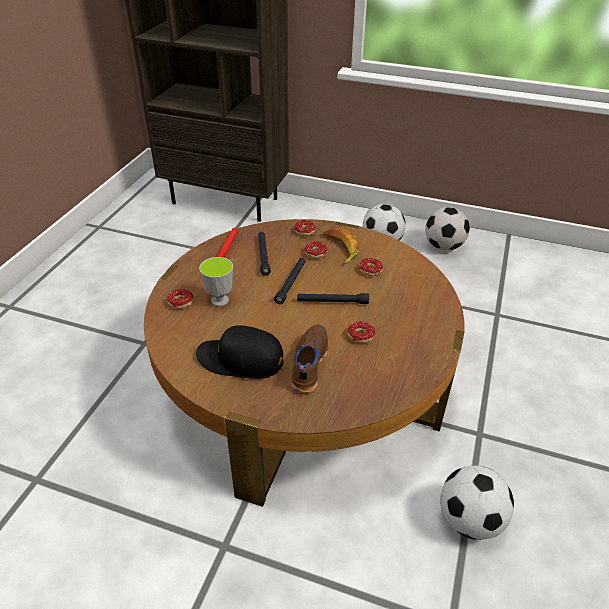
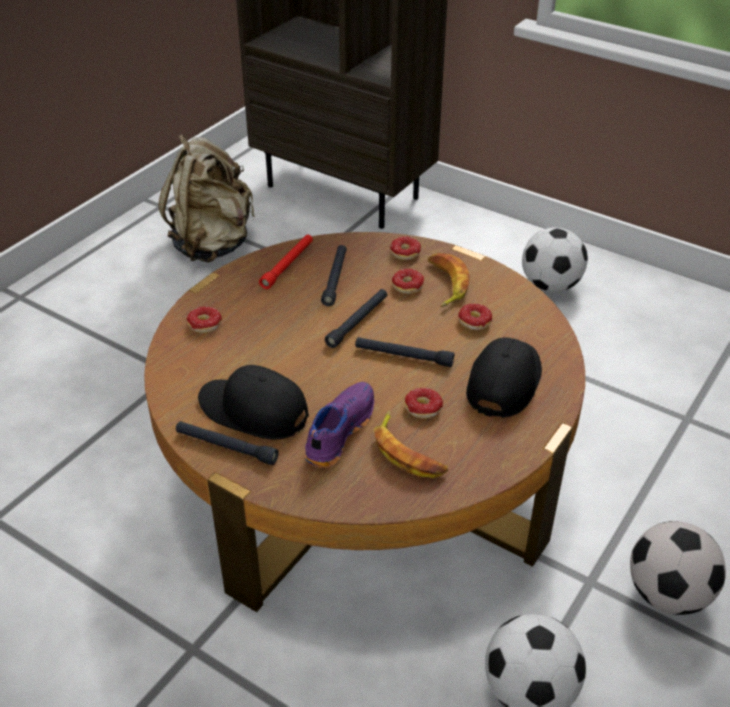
camera: 15 degrees right, 0 degrees up
cup [199,257,233,307] -> none
brown shoe [292,324,328,393] -> purple shoe [305,382,374,468]
football [425,207,470,250] -> football moved to [630,521,726,615]
none -> beige backpack [158,134,255,262]
none -> black flashlight [176,421,279,465]
none -> banana [374,410,448,478]
none -> black cap [466,338,542,418]

